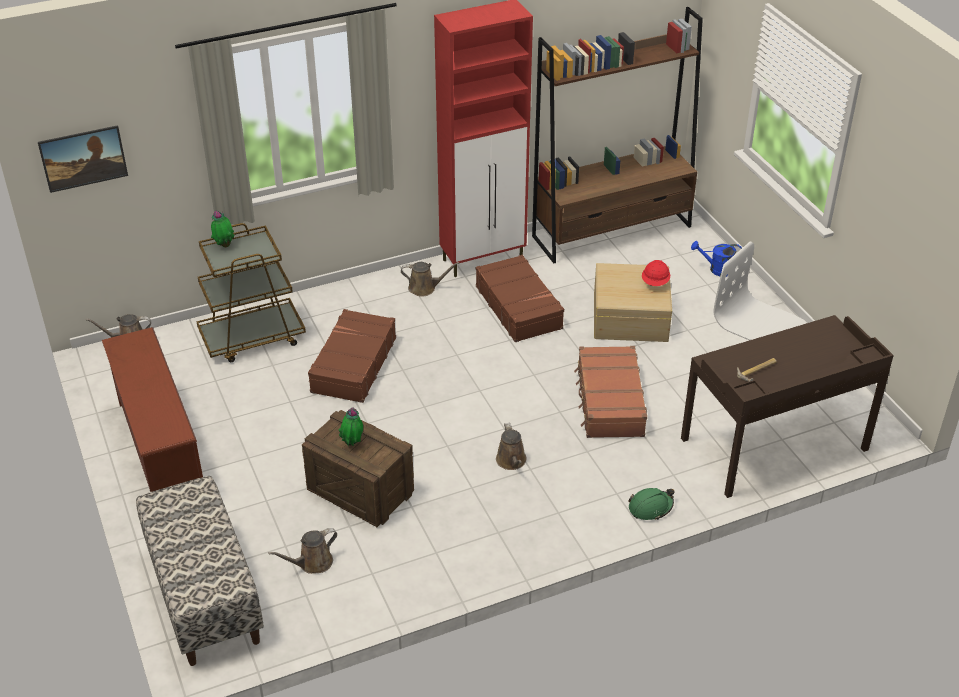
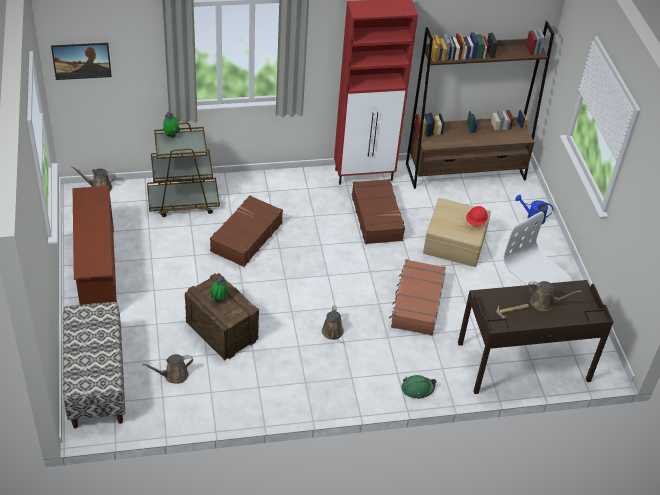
camera: 10 degrees right, 5 degrees up
brown watering can [401,262,459,297] -> brown watering can moved to [527,281,581,311]

